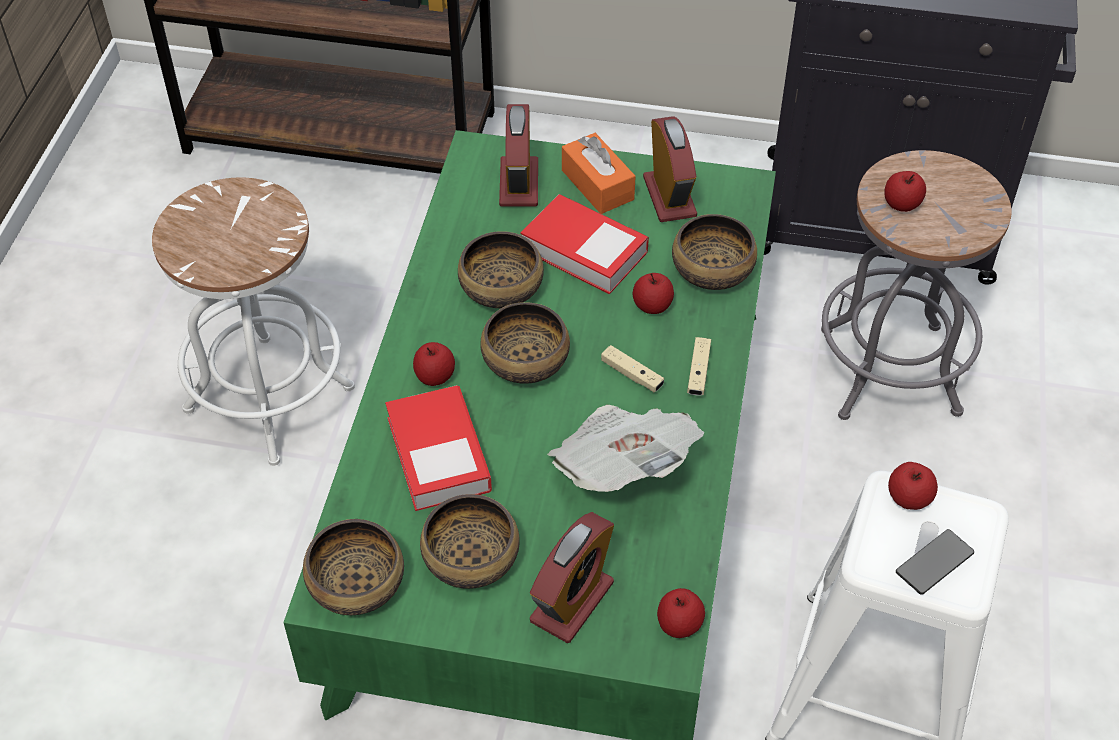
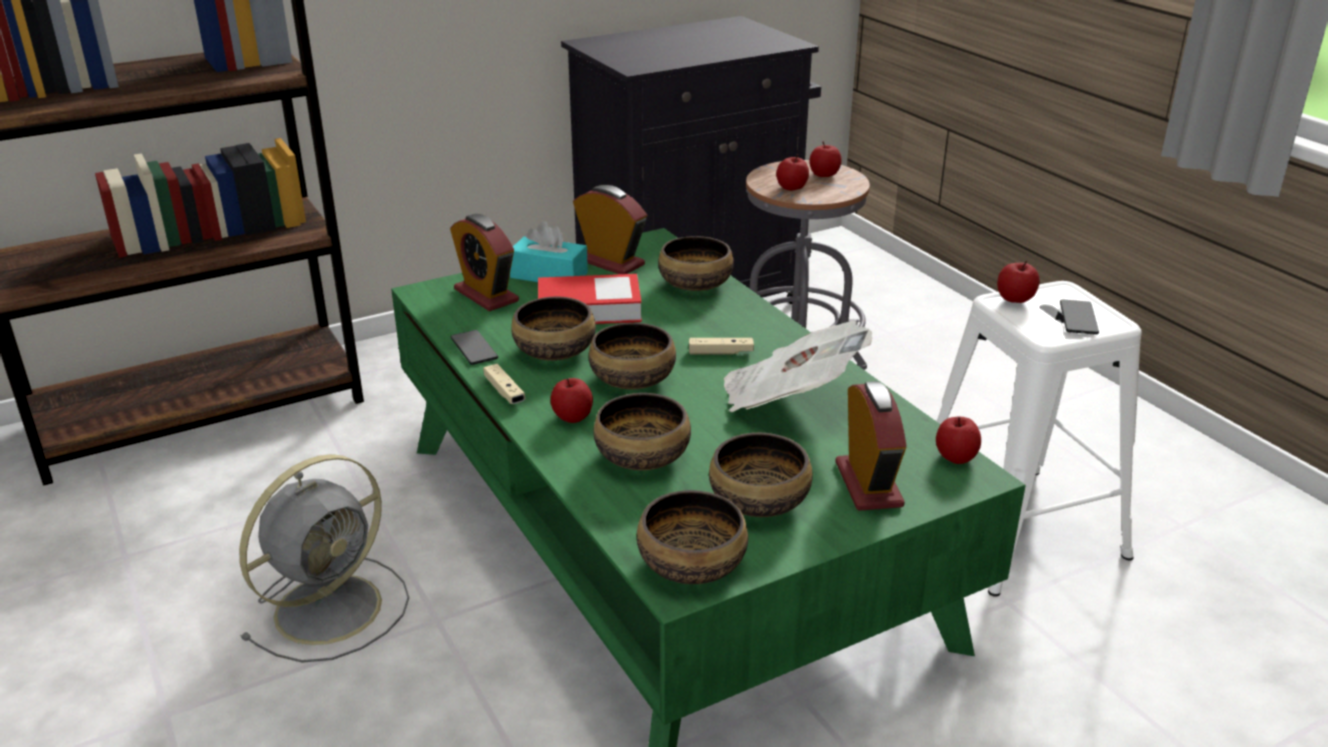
camera: 40 degrees left, 20 degrees down
white stool [152,177,355,466] -> grey fan [239,454,409,663]
book [385,385,492,511] -> bowl [593,393,691,470]
orange tissue box [562,133,636,214] -> turquoise tissue box [510,221,588,282]
apple [633,273,674,314] -> apple moved to [809,141,842,177]
beige game controller [687,337,711,396] -> beige game controller moved to [483,364,525,404]
none -> phone [451,330,498,365]

